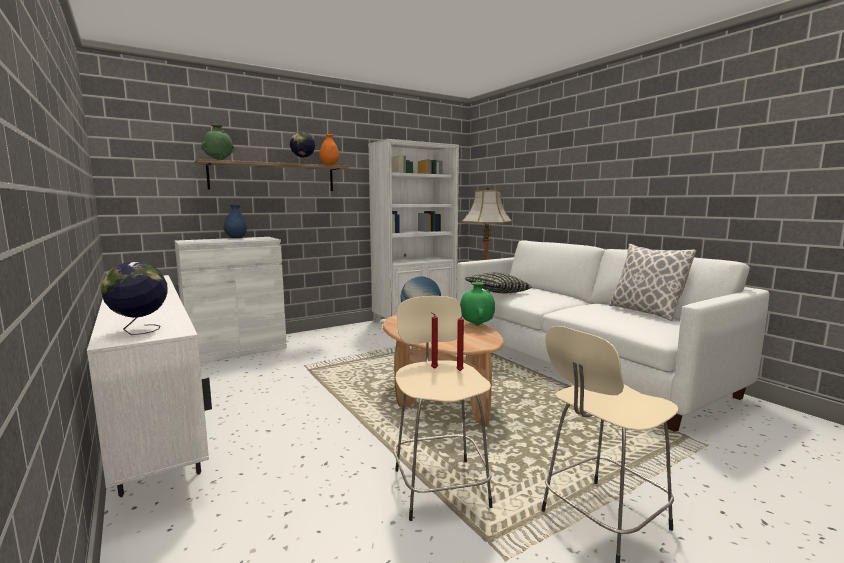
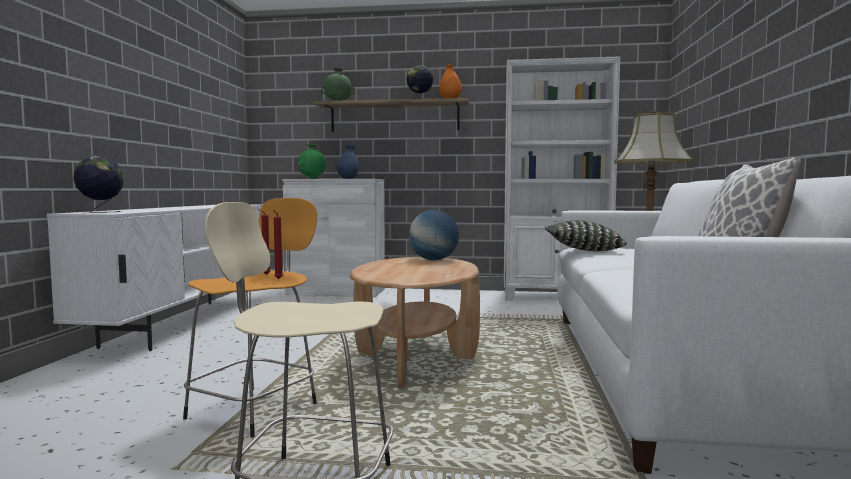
camera: 40 degrees right, 5 degrees down
beige stool [393,296,493,521] -> orange stool [183,198,317,438]
green vase [460,282,495,326] -> green vase moved to [298,144,326,179]

